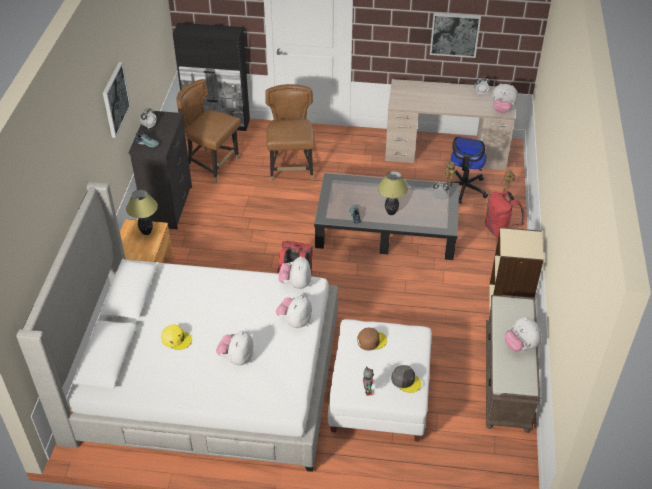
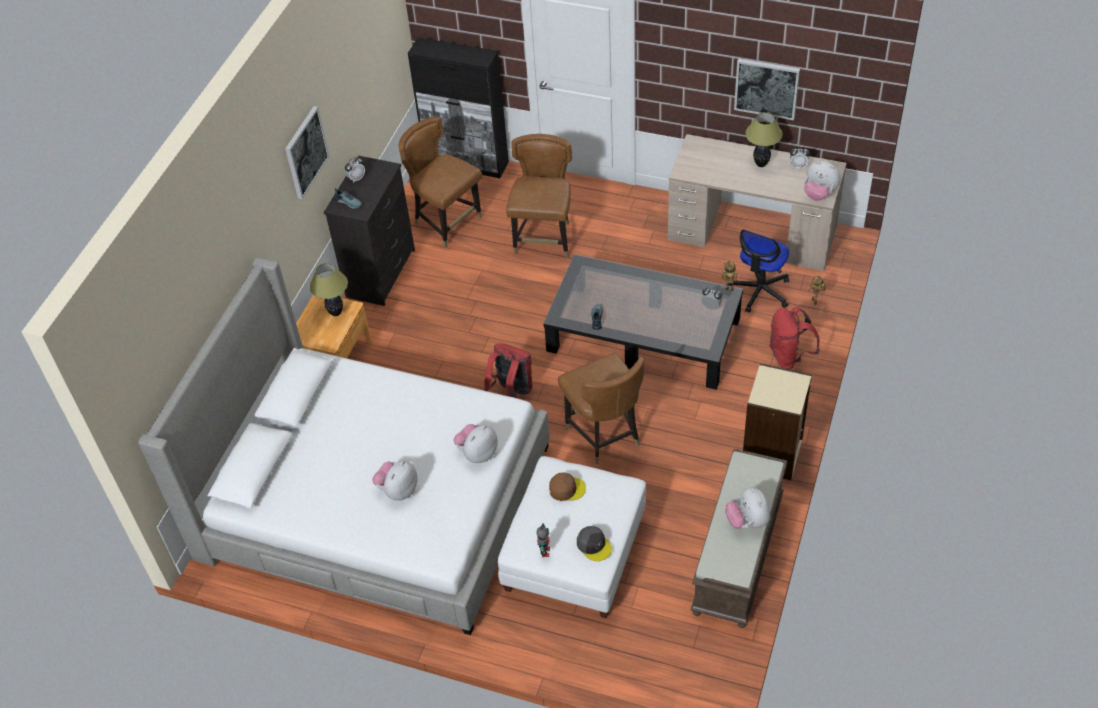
camera: 15 degrees right, 5 degrees up
yellow cap [161,324,192,350] -> none
plush toy [278,256,311,289] -> none
table lamp [378,171,408,215] -> table lamp moved to [745,112,783,167]
none -> brown chair [558,353,644,464]

